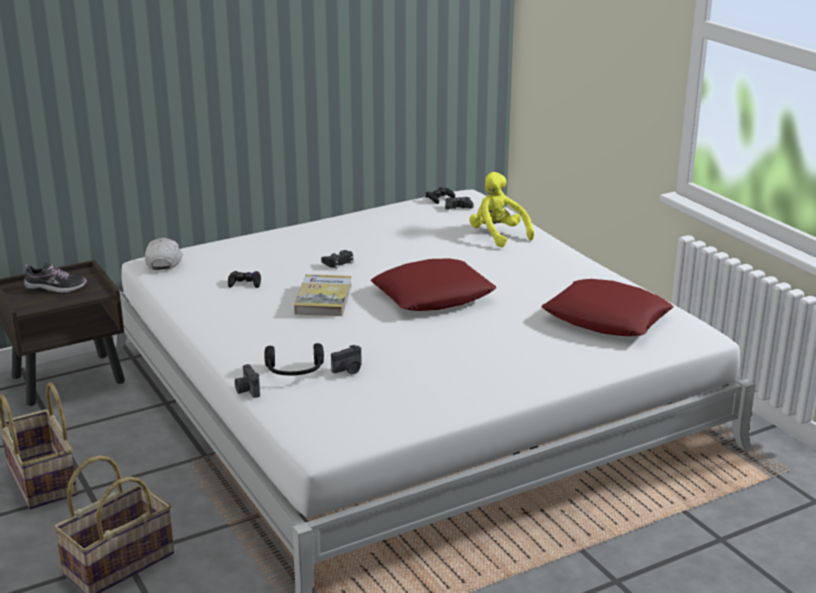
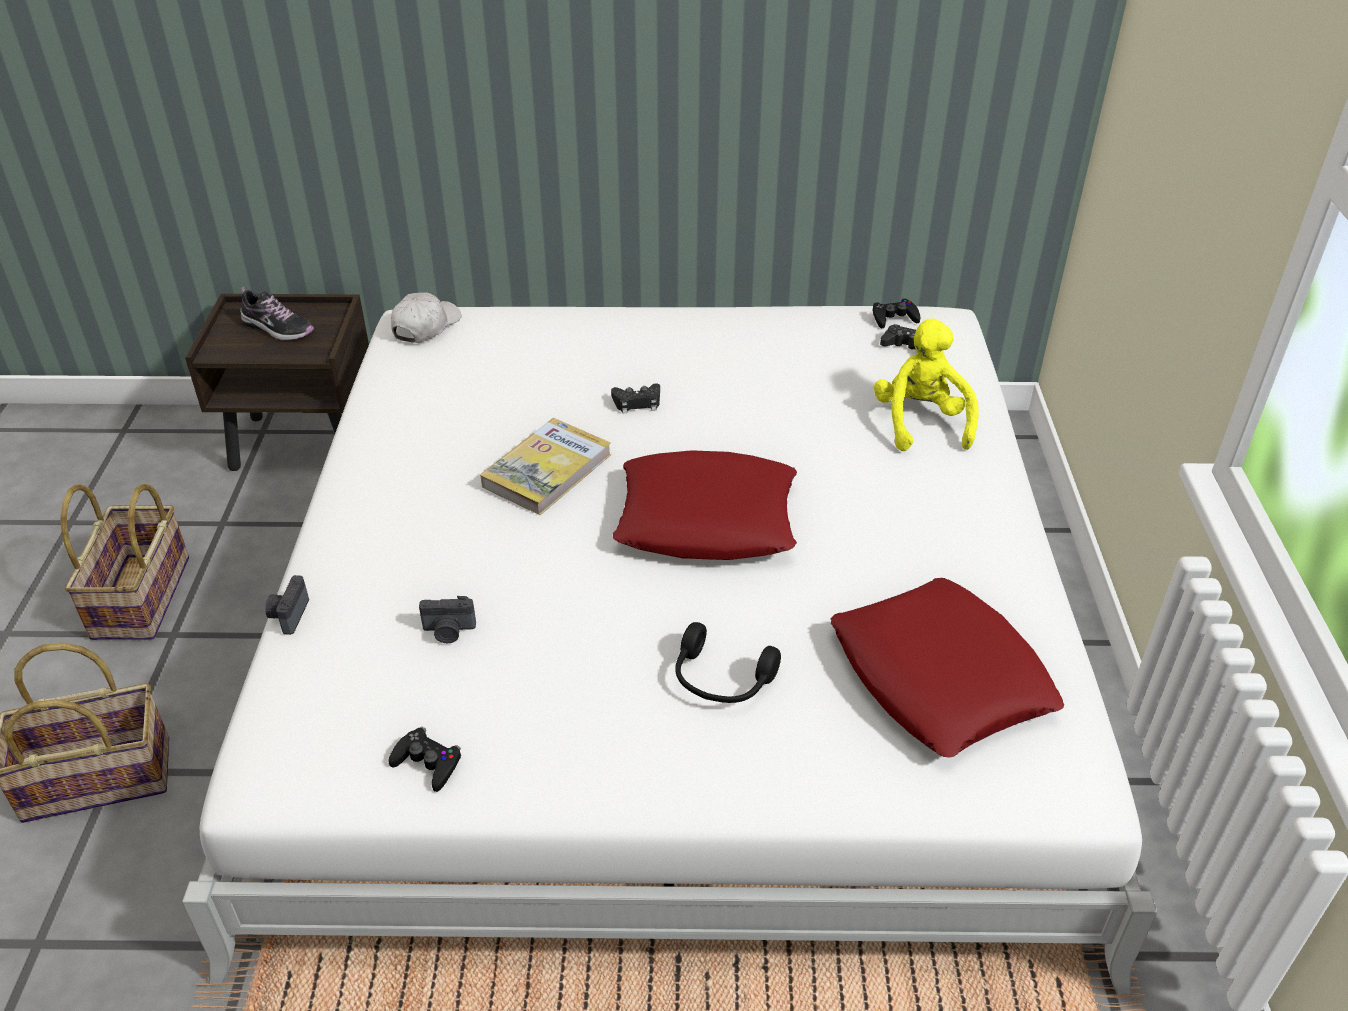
camera: 30 degrees right, 15 degrees up
black game controller [228,271,261,288] -> black game controller moved to [388,727,461,792]
black headphones [264,343,324,376] -> black headphones moved to [675,622,781,703]

